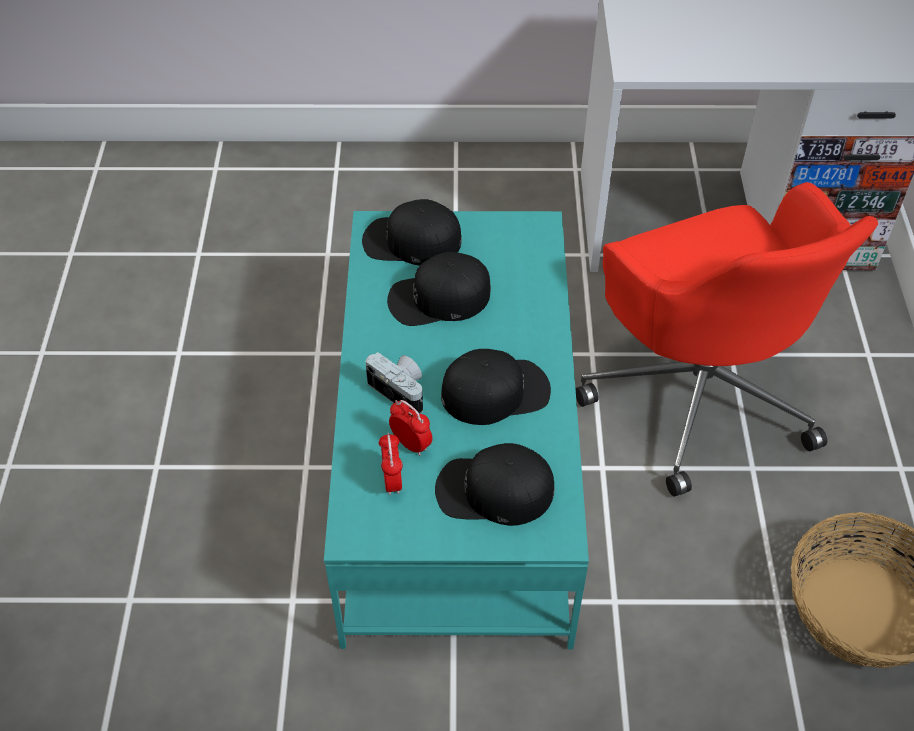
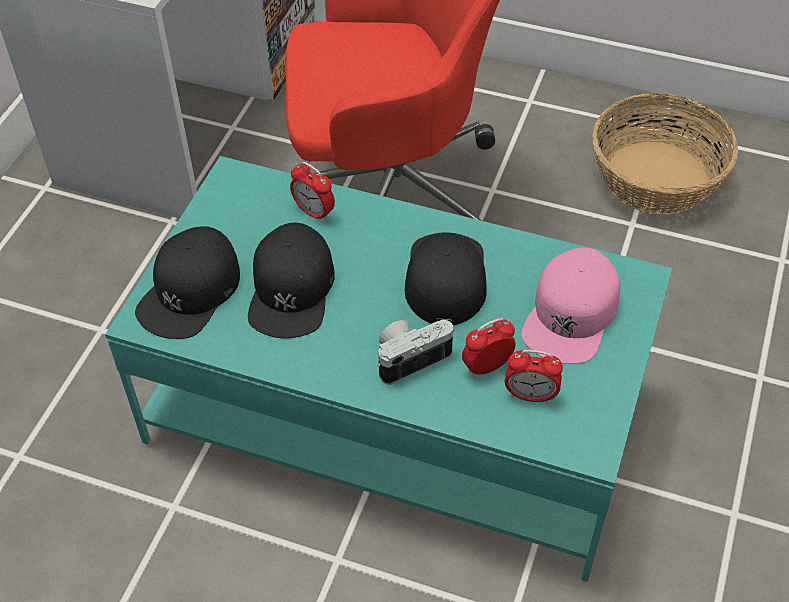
camera: 70 degrees left, 0 degrees up
black cap [435,443,555,526] -> pink cap [521,248,620,364]
none -> alarm clock [290,162,335,222]

